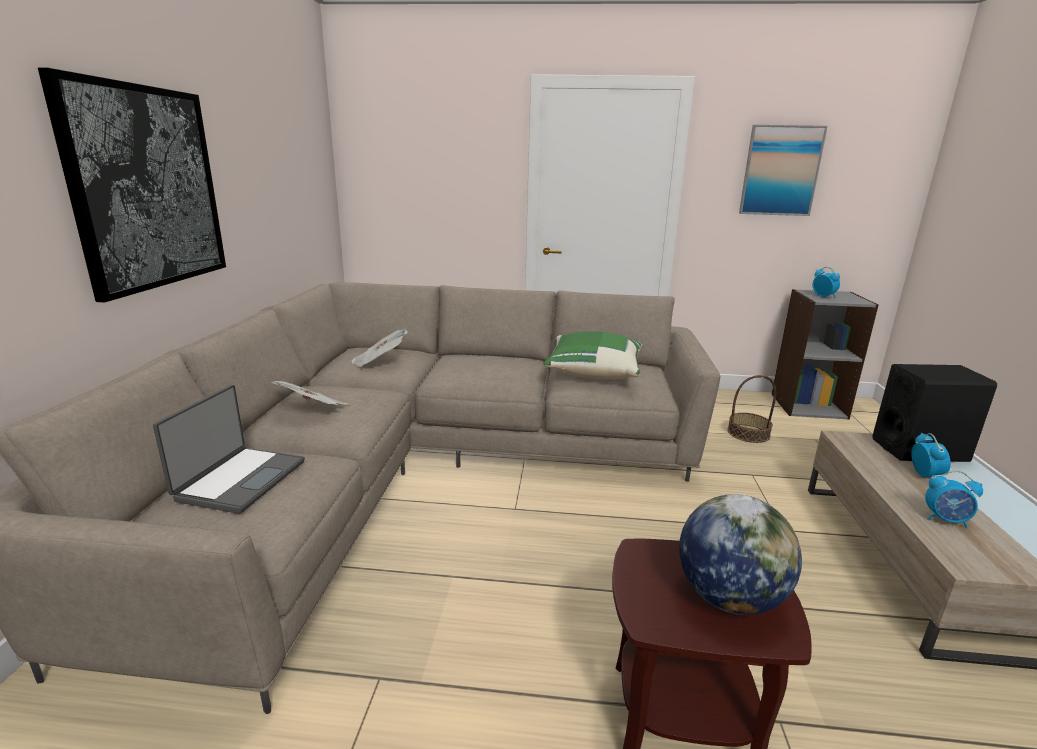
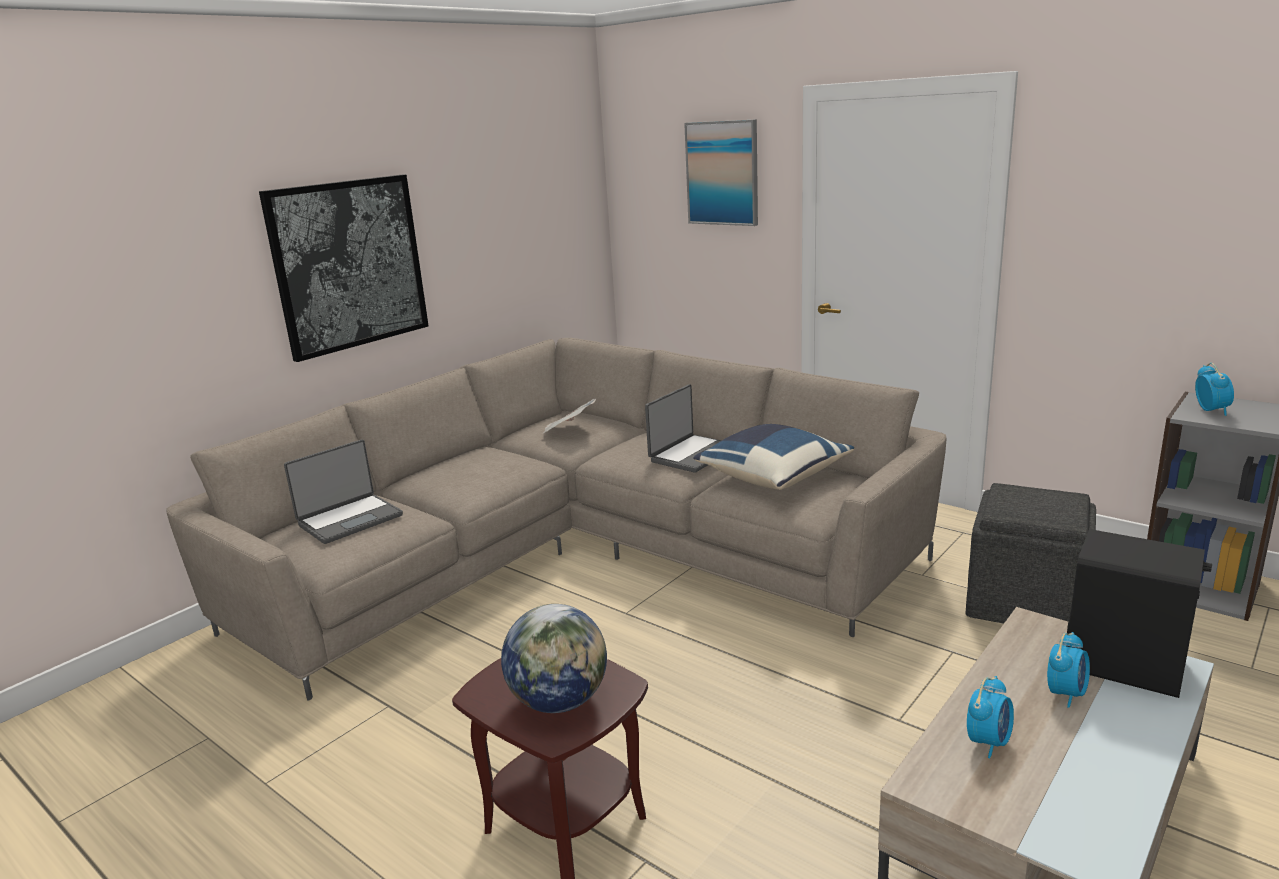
camera: 35 degrees right, 0 degrees up
newspaper [271,381,348,405] -> none
green pillow [543,331,643,379] -> blue pillow [693,424,854,490]
basket [727,375,776,443] -> grey ottoman [965,483,1096,624]
picture [739,125,828,216] -> picture moved to [684,119,758,226]
alarm clock [925,471,983,528] -> alarm clock turned 105 degrees counterclockwise [967,676,1014,758]
none -> laptop [645,384,722,473]

